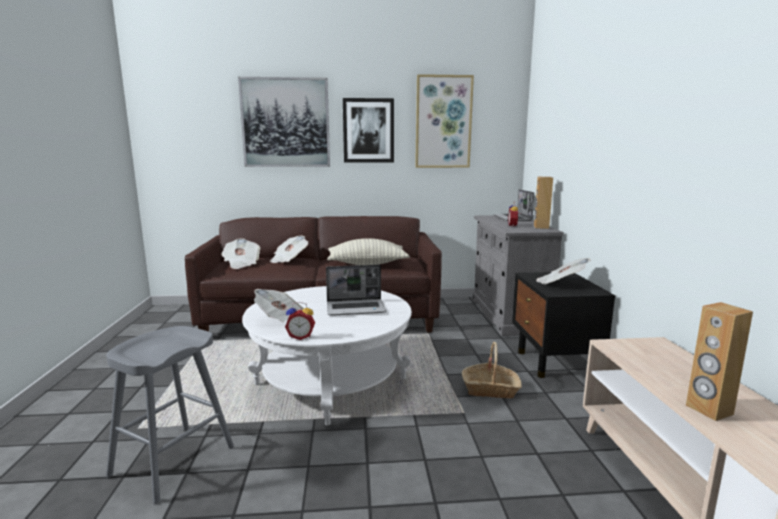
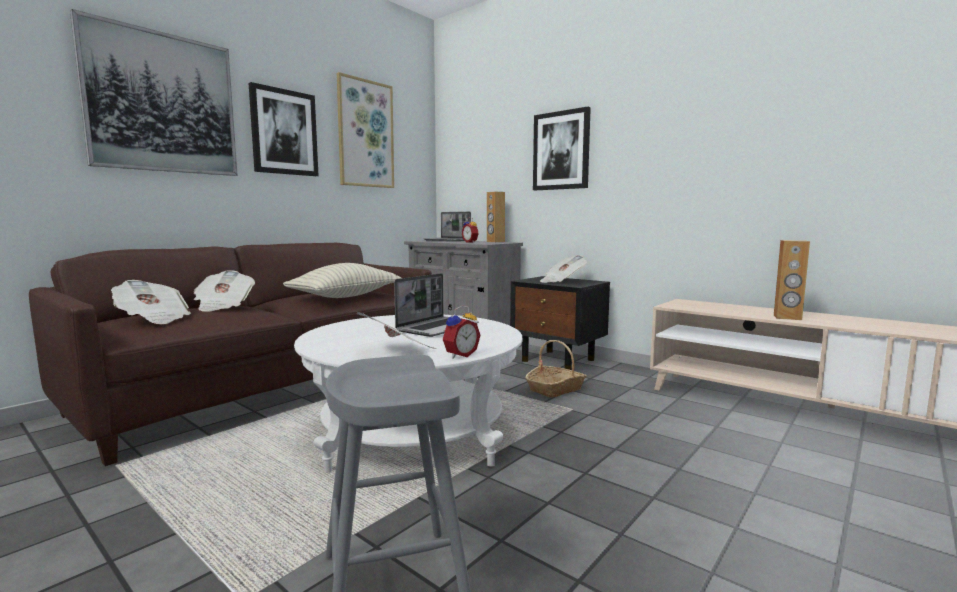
camera: 45 degrees left, 5 degrees down
none -> picture [533,106,591,190]

